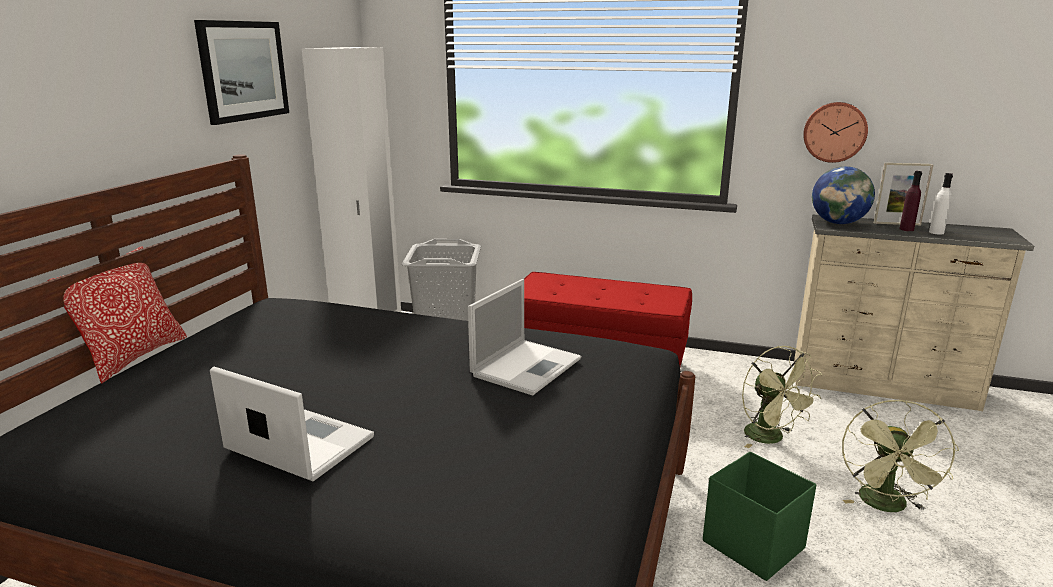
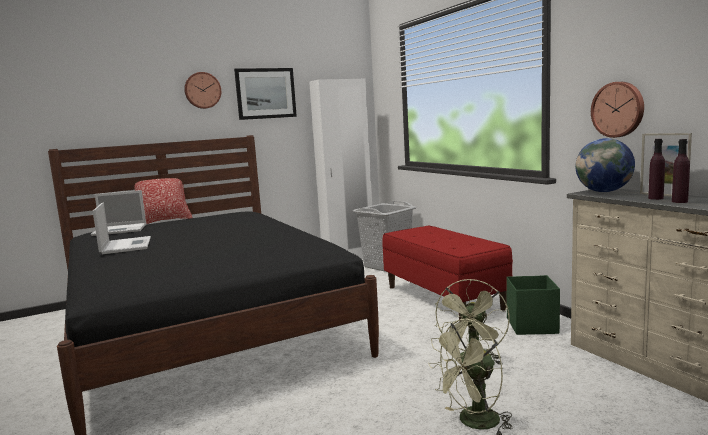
camera: 45 degrees right, 10 degrees down
laptop [468,279,581,396] -> laptop moved to [91,190,146,236]
green storage box [703,451,816,581] -> green storage box moved to [506,275,560,335]
white bottle [929,173,953,235] -> purple bottle [672,139,690,203]
none -> wall clock [184,72,221,109]

